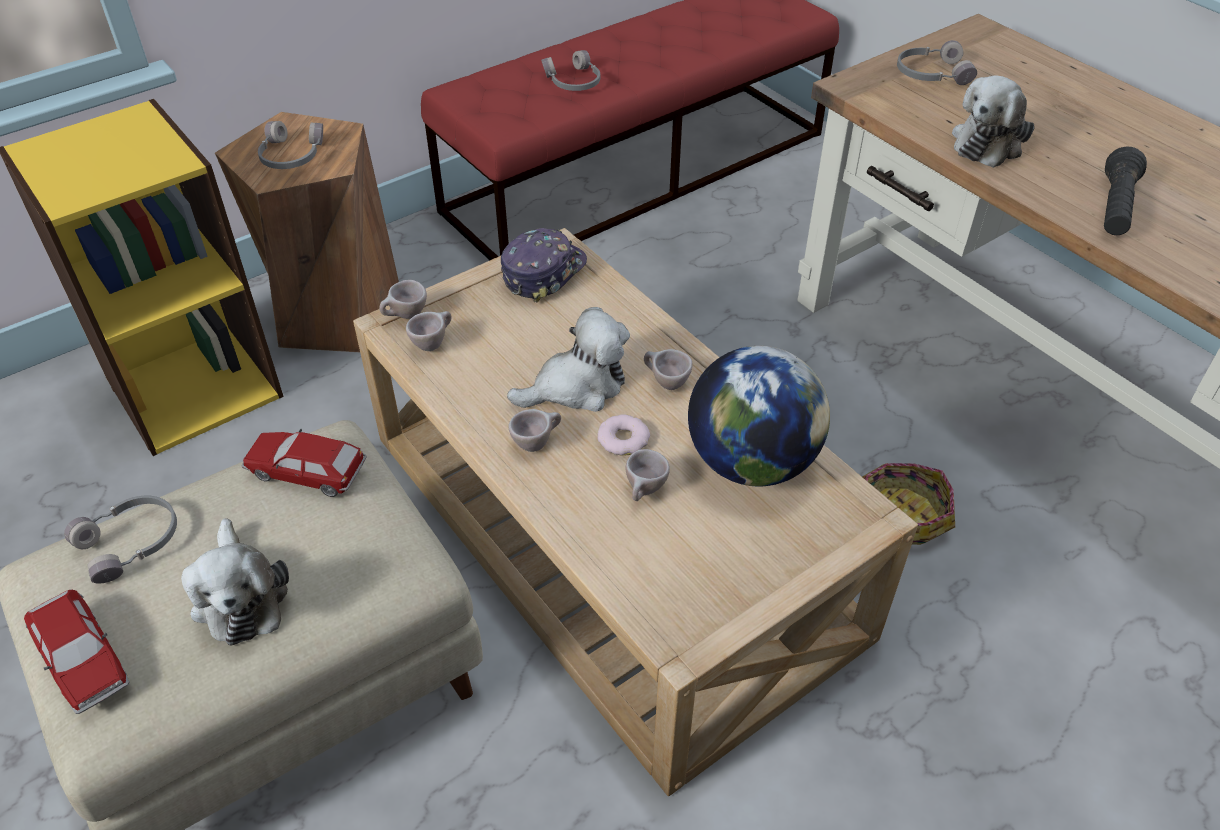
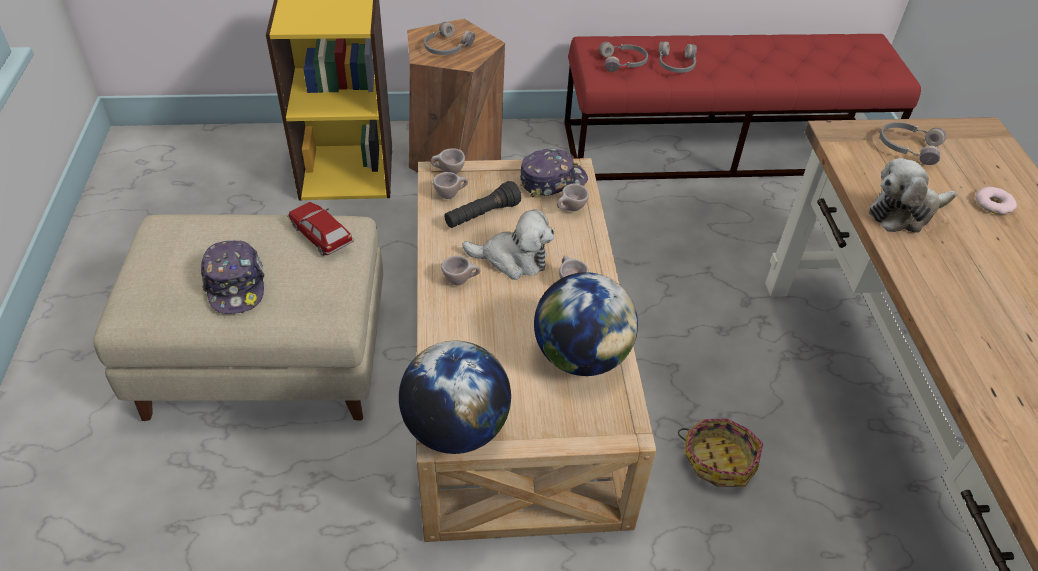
camera: 30 degrees right, 0 degrees up
toy car [24,590,130,714] -> none
grey headphones [64,495,177,584] -> grey headphones moved to [599,42,648,72]
plush toy [181,518,289,646] -> cap [201,241,265,314]
donut [597,414,650,456] -> donut moved to [975,187,1017,215]
beige cup [626,449,670,501] -> beige cup moved to [557,184,589,211]
black flashlight [1104,146,1147,235] -> black flashlight moved to [445,181,521,228]
none -> globe [399,341,511,454]

